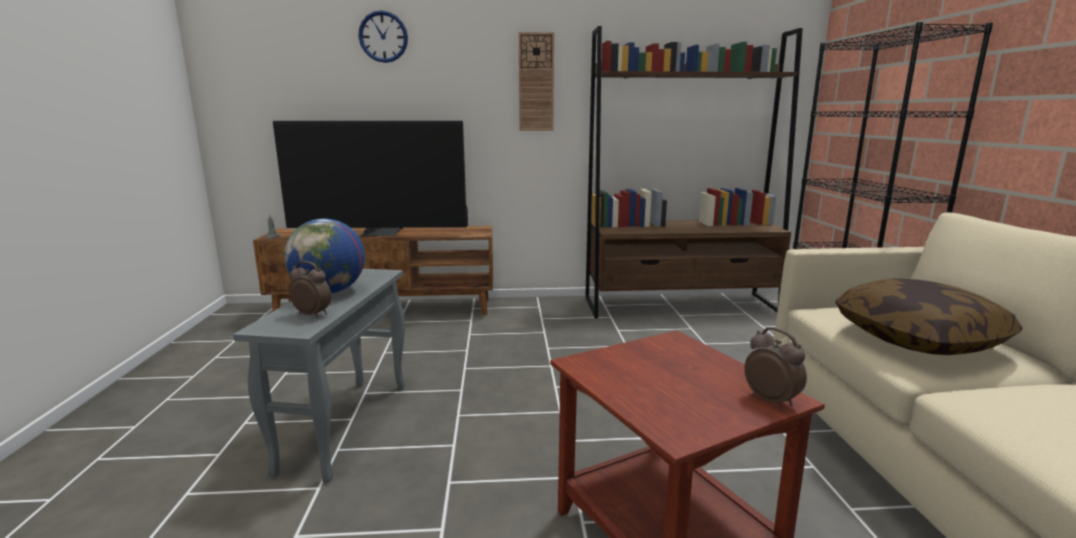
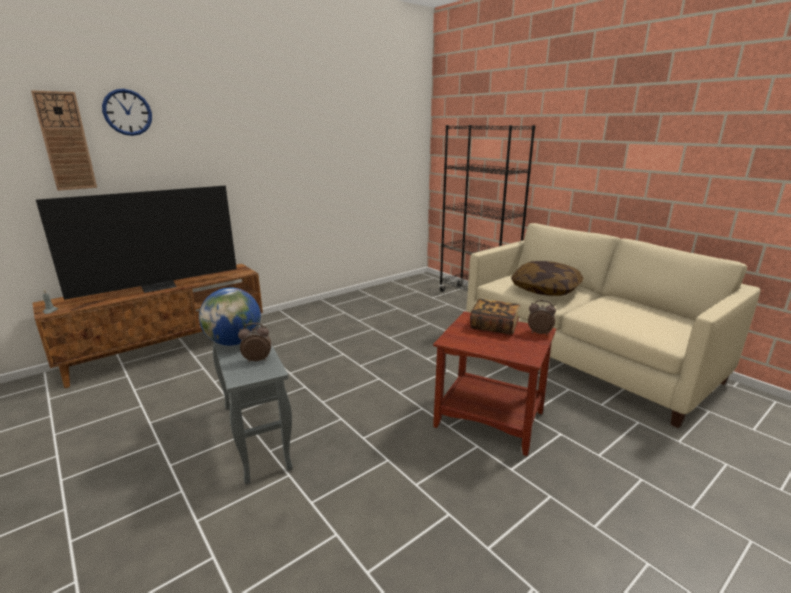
camera: 35 degrees left, 5 degrees up
wall clock [519,32,554,131] -> wall clock moved to [31,90,97,191]
brown bookcase [585,26,803,318] -> none
none -> book [470,299,520,335]

